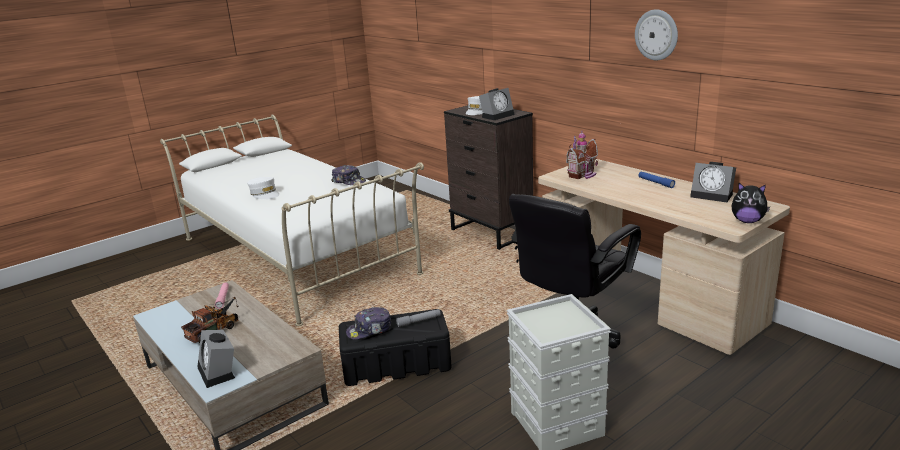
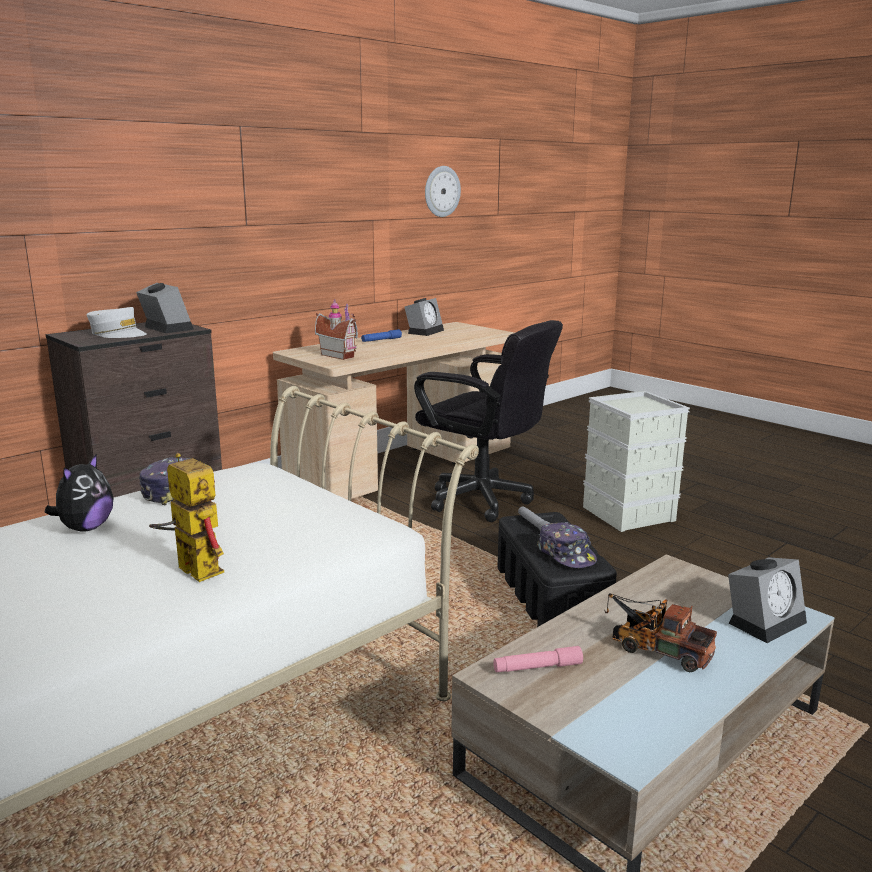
camera: 95 degrees left, 5 degrees down
white cap [247,177,279,199] -> toy robot [149,453,224,582]
wall clock [635,9,678,60] -> wall clock moved to [425,166,461,217]
plush toy [731,183,770,223] -> plush toy moved to [45,454,113,532]

